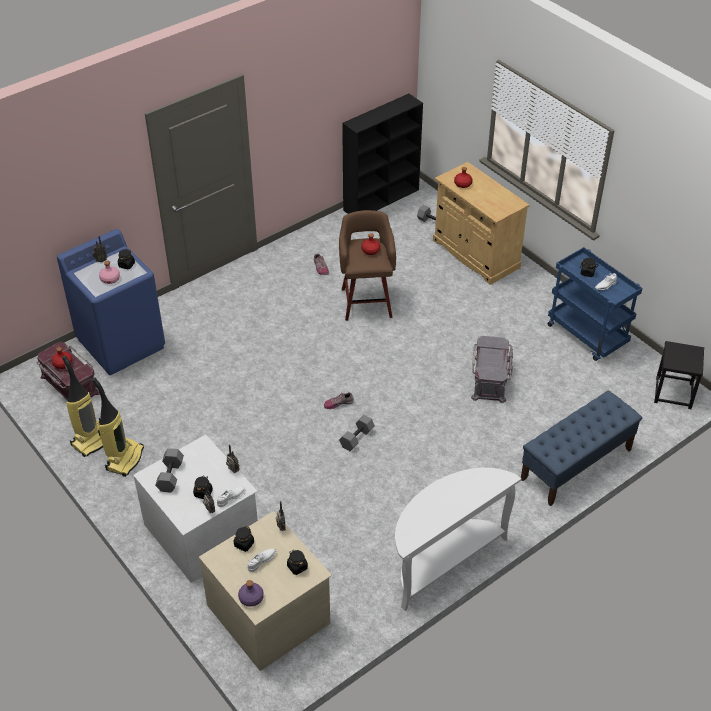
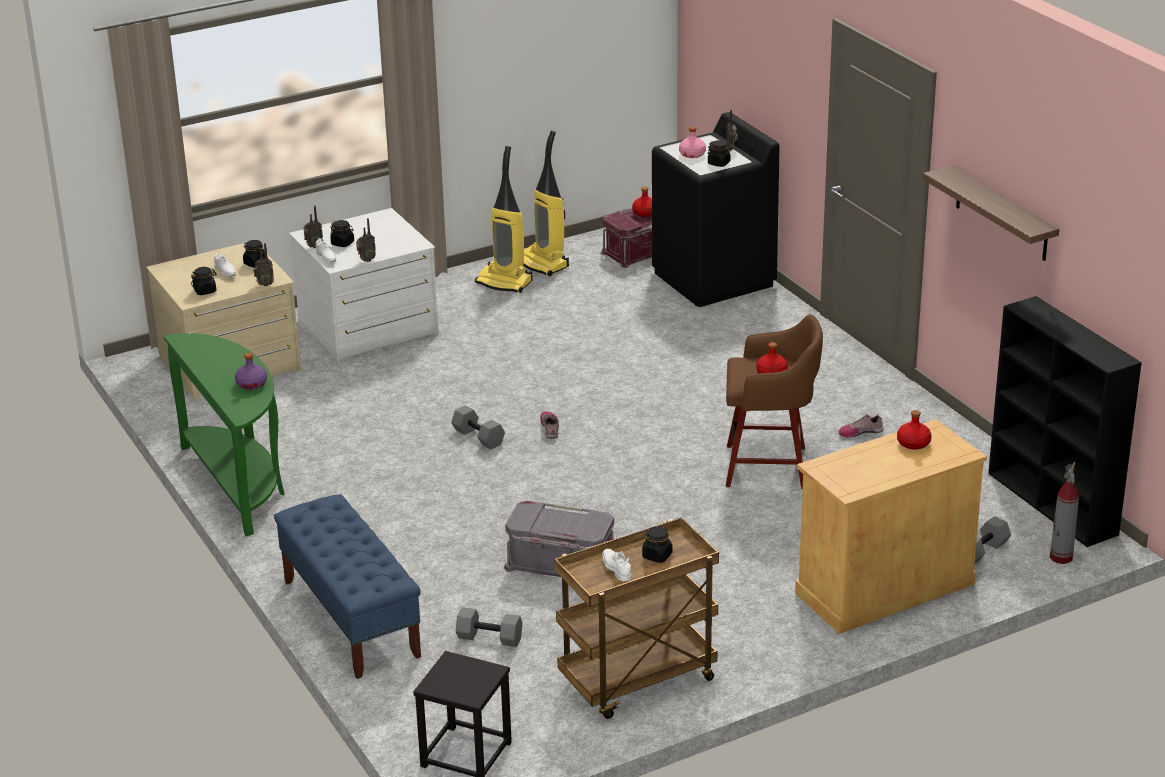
camera: 100 degrees right, 15 degrees down
blue washing machine [57,229,165,375] -> black washing machine [652,112,780,307]
grey dumbbell [155,448,184,493] -> grey dumbbell moved to [456,607,523,647]
purple bottle [238,580,264,607] -> purple bottle moved to [235,352,267,390]
white console table [395,468,521,611] -> green console table [164,333,285,536]
blue cart [548,247,643,361] -> brown cart [554,517,719,719]
none -> shelf [923,166,1059,261]
none -> fire extinguisher [1050,462,1079,564]

